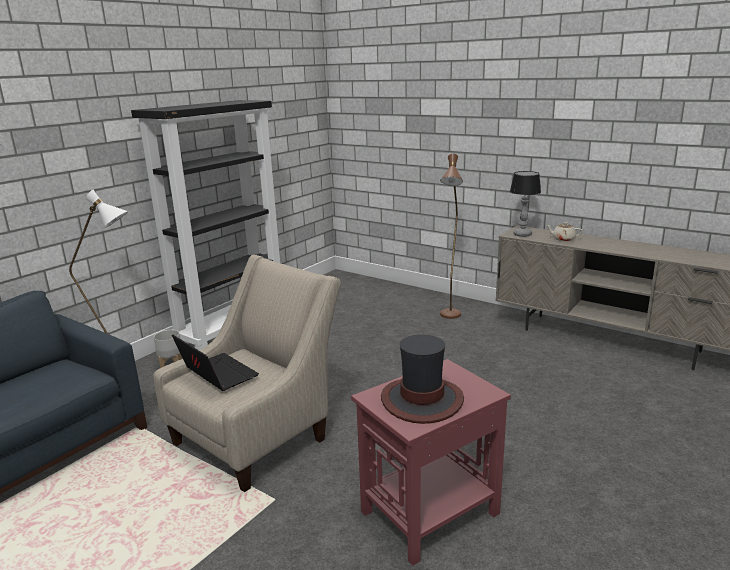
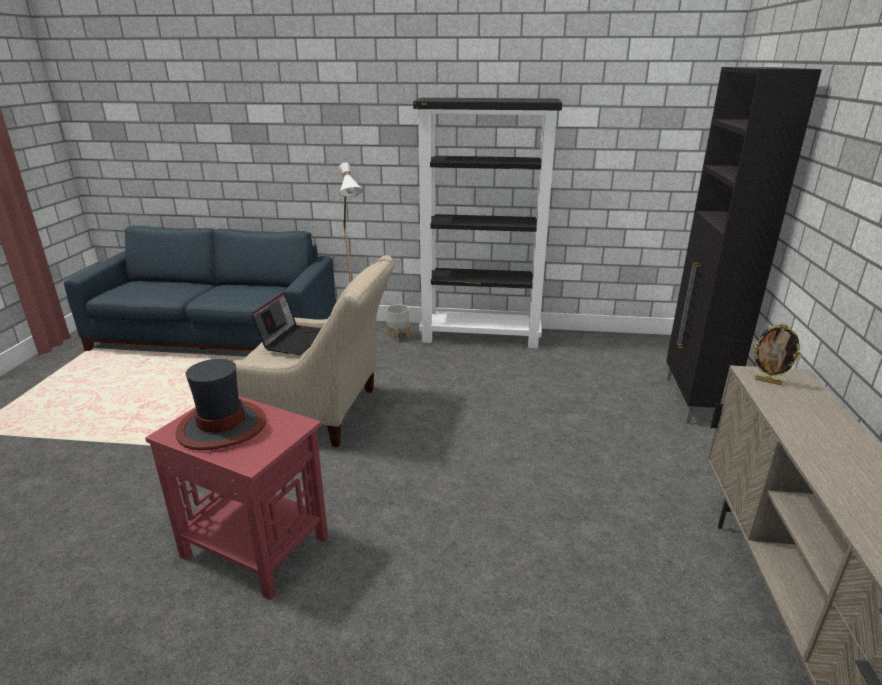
camera: 60 degrees right, 5 degrees up
brown floor lamp [440,154,463,319] -> none
table lamp [510,171,541,237] -> picture frame [753,323,802,385]
beige teapot [546,222,583,241] -> none
none -> black cabinet [666,67,822,424]

